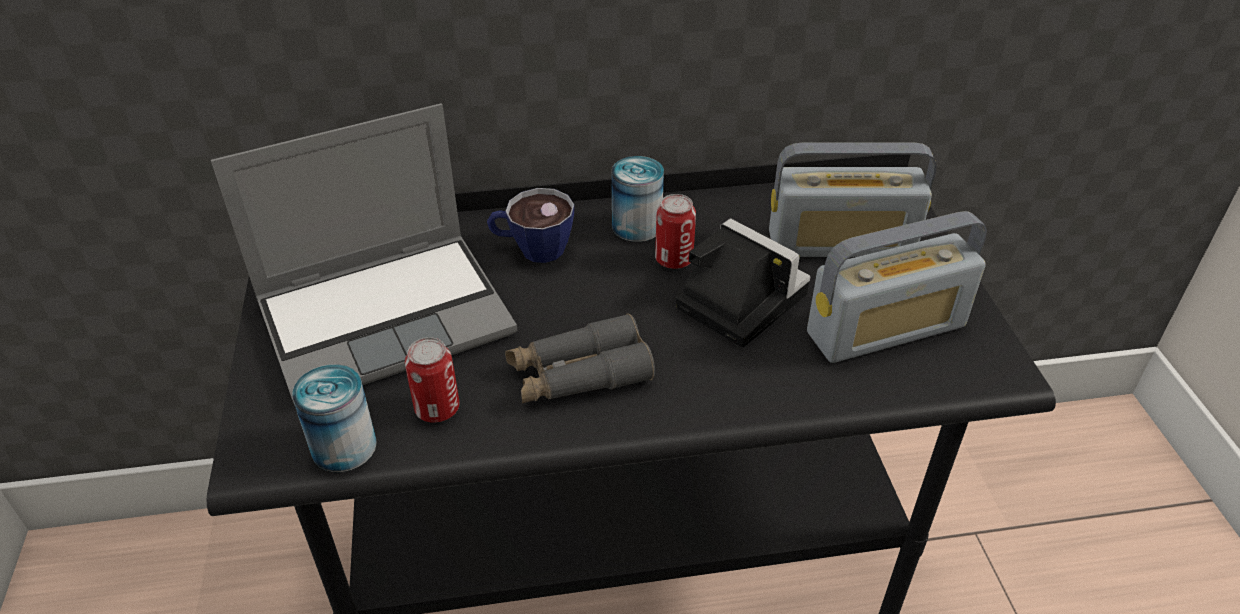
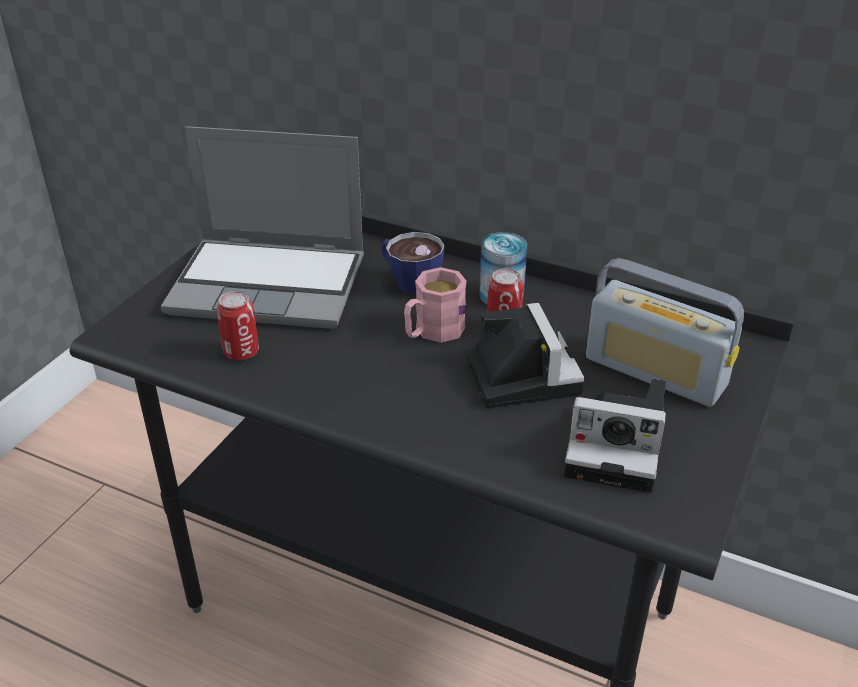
camera: 35 degrees right, 5 degrees down
can [292,364,377,472] -> none
grey binoculars [505,313,655,403] -> none
radio [807,211,987,363] -> camera [564,379,666,493]
none -> pink mug [404,267,467,343]

